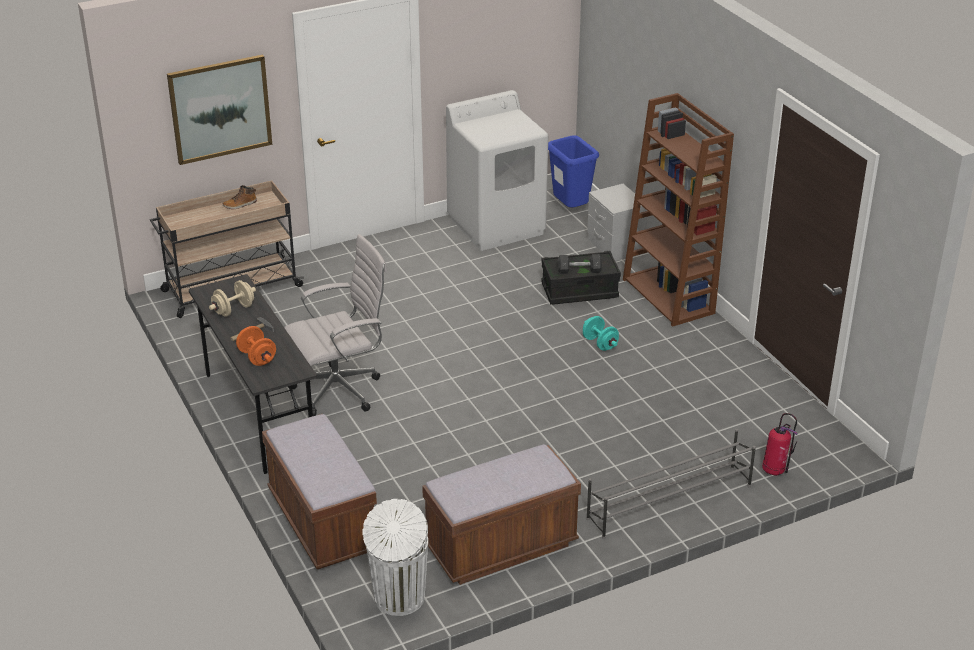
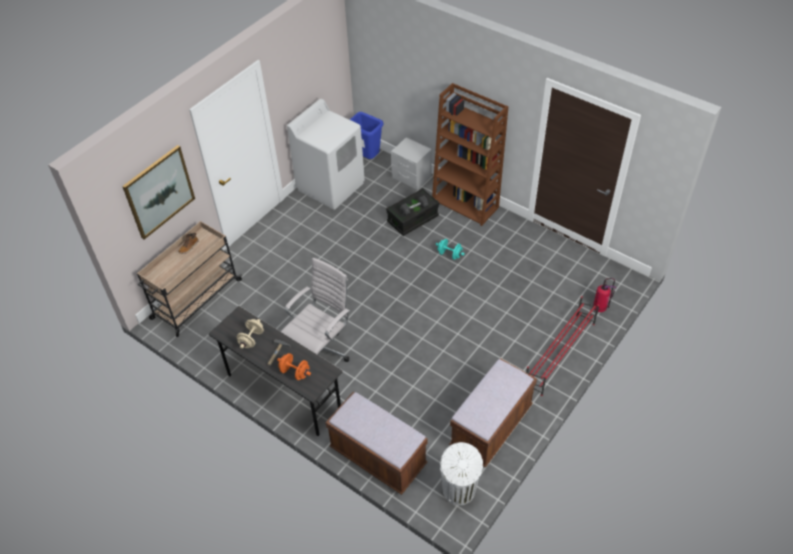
camera: 25 degrees left, 15 degrees up
grey shoe rack [586,429,756,539] -> red shoe rack [526,296,599,396]

